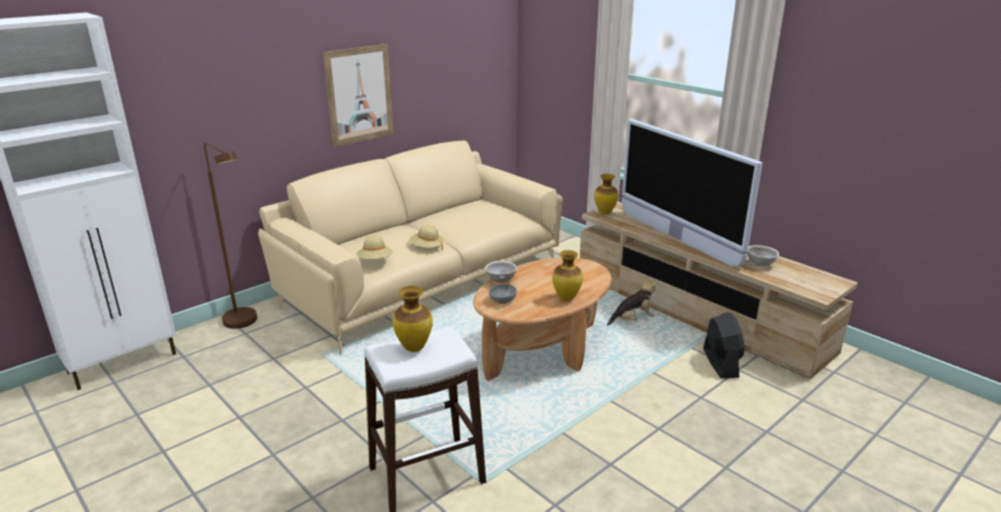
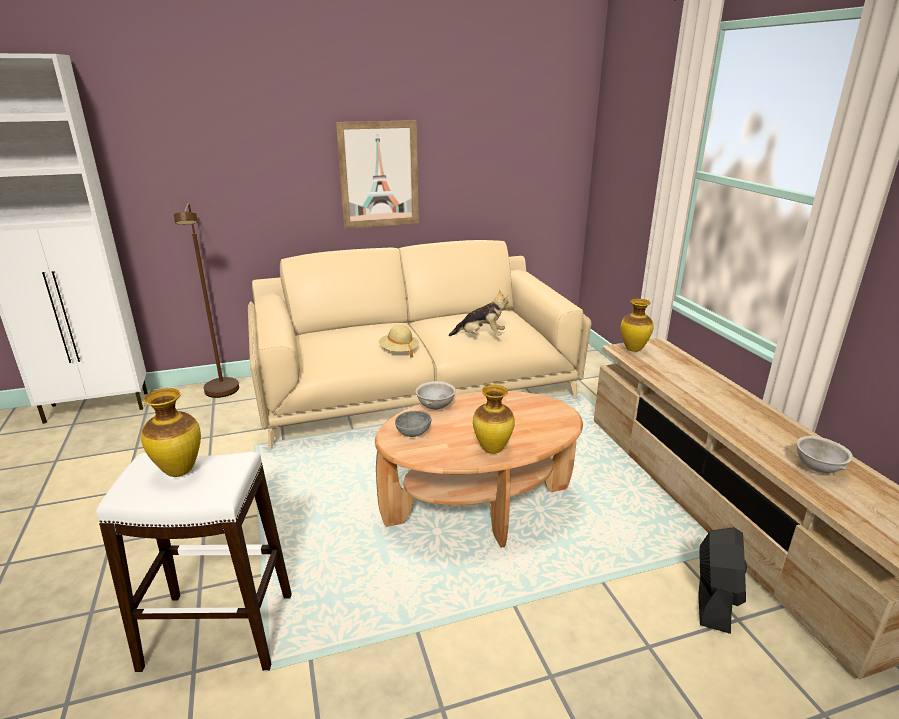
camera: 25 degrees right, 0 degrees up
beige hat [357,236,393,259] -> none
plush toy [607,277,657,326] -> plush toy moved to [449,290,512,336]
television [622,119,763,267] -> none

